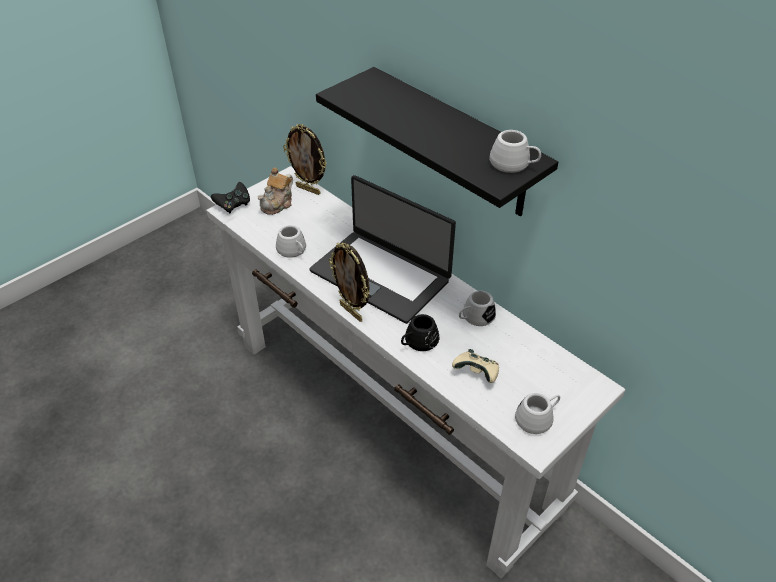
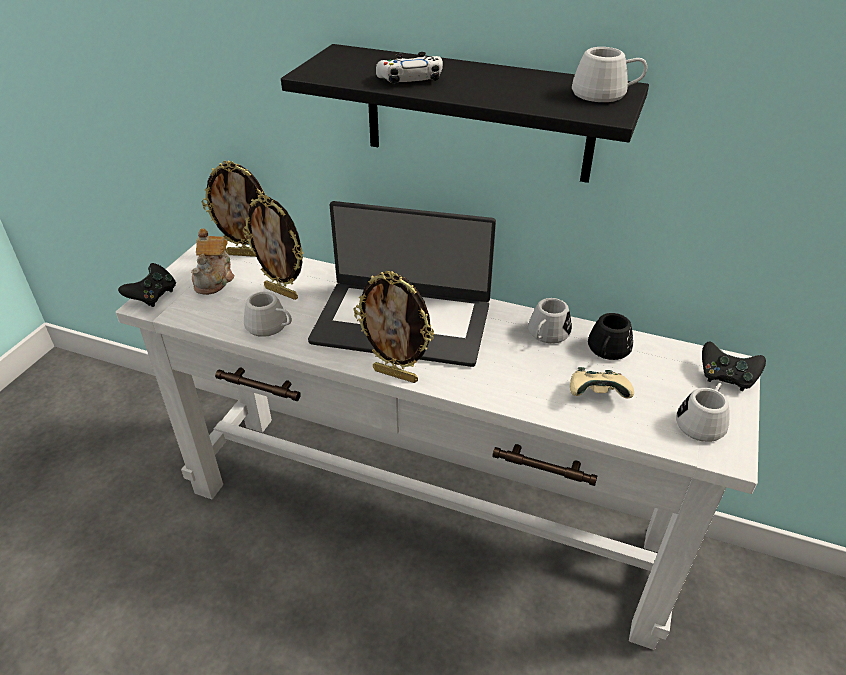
camera: 25 degrees left, 5 degrees down
black mug [401,314,439,351] -> black mug moved to [588,313,633,360]
none -> picture frame [243,194,303,300]
none -> white game controller [376,52,443,84]
none -> black game controller [702,342,766,391]

